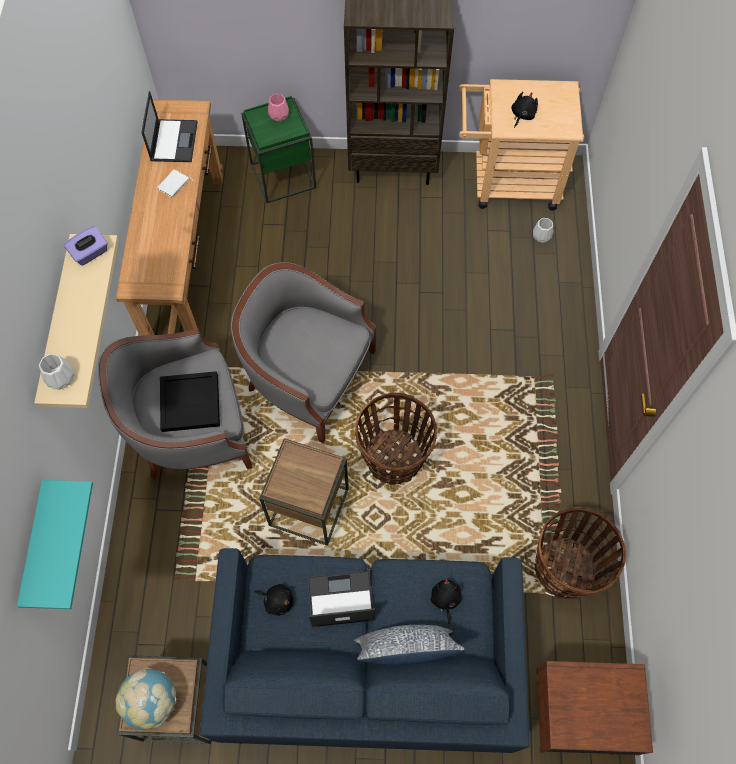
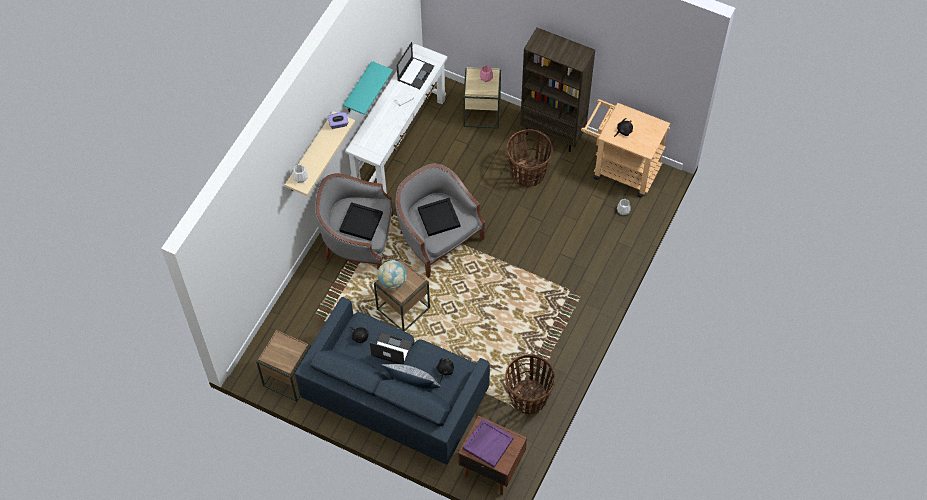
camera: 25 degrees right, 5 degrees down
turquoise shelf [17,480,93,609] -> turquoise shelf moved to [343,61,393,115]
brown console table [116,99,223,336] -> white console table [345,43,448,194]
globe [116,668,176,730] -> globe moved to [377,260,407,289]
green side table [241,96,316,203] -> beige side table [463,67,501,128]
basket [355,392,437,485] -> basket moved to [506,129,553,188]
none -> black tray [418,198,460,236]
none -> purple tray [463,418,514,468]

